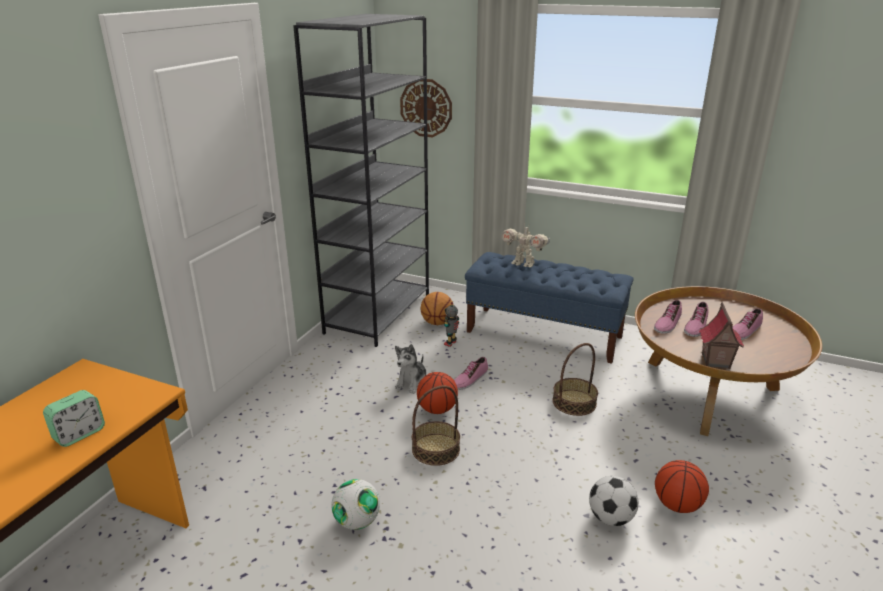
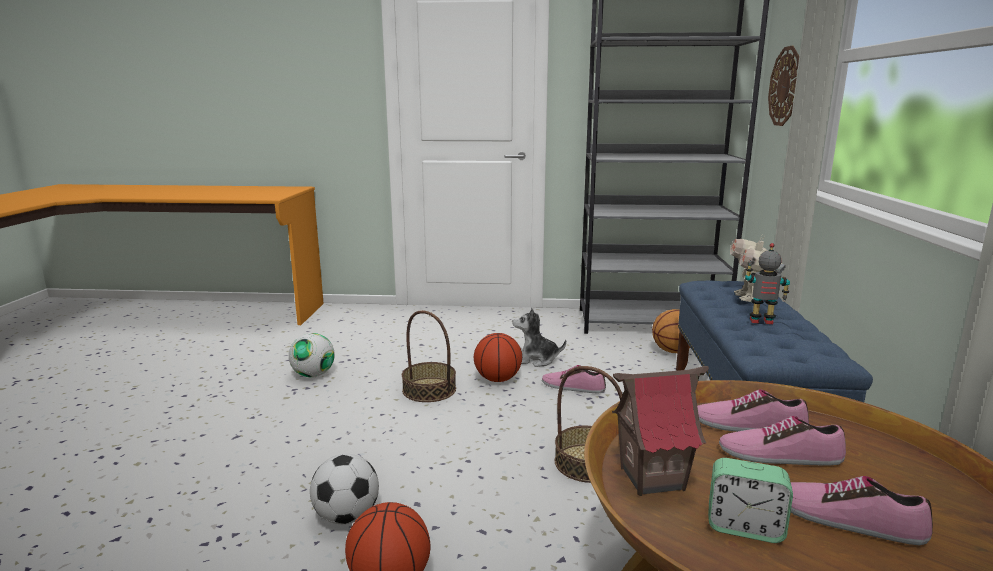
camera: 70 degrees right, 10 degrees down
alarm clock [43,390,105,447] -> alarm clock moved to [708,458,793,543]
toy robot [444,302,459,347] -> toy robot moved to [745,243,790,324]

